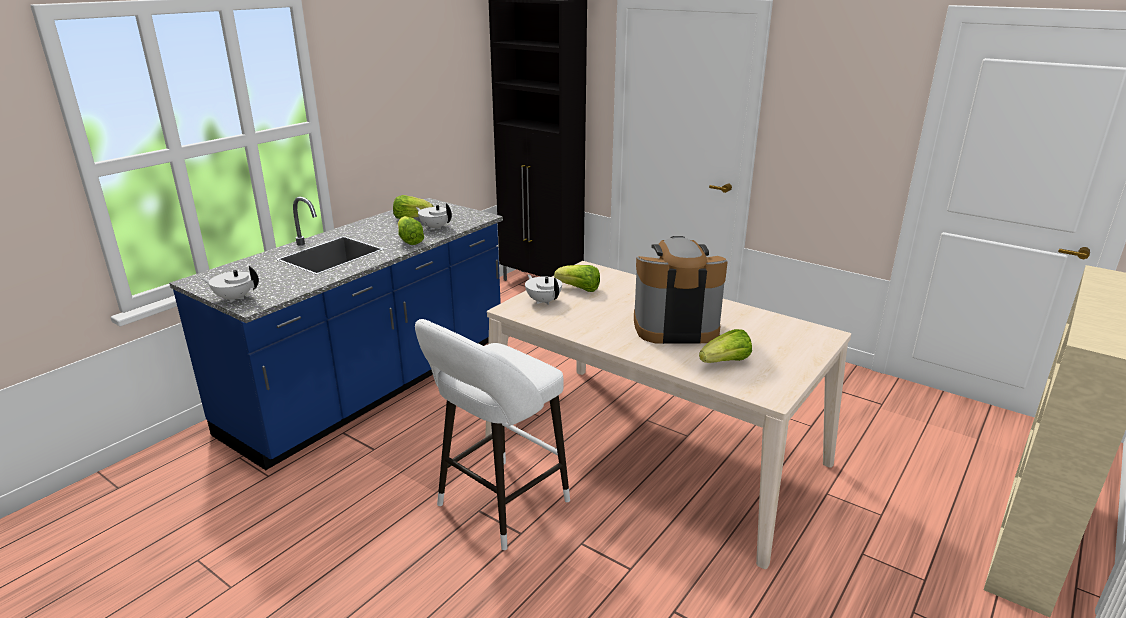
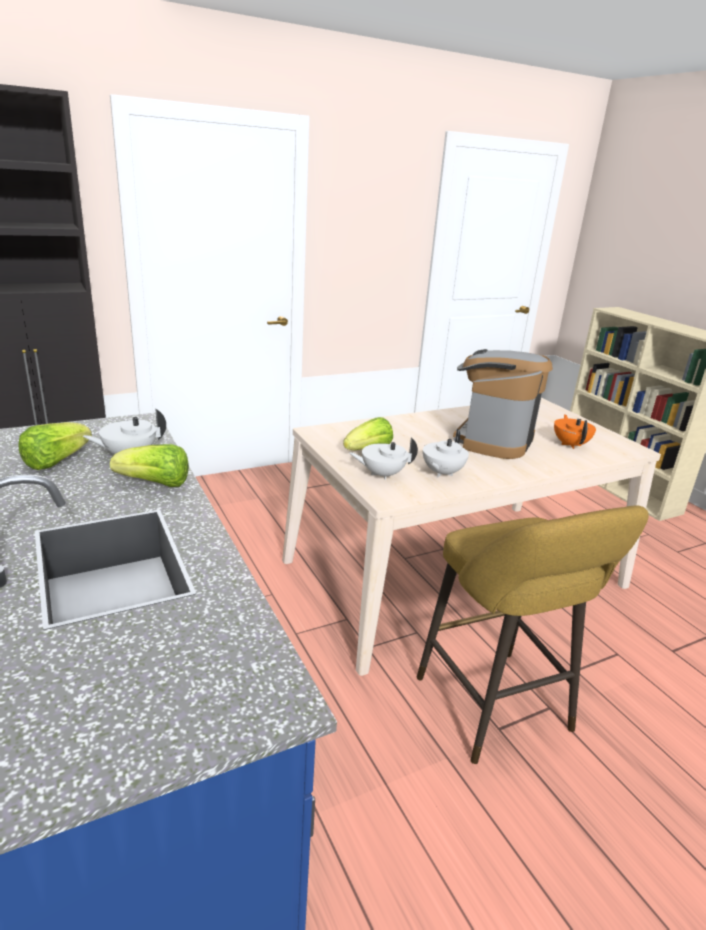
camera: 65 degrees left, 0 degrees up
white teapot [200,266,259,303] -> white teapot moved to [423,429,469,477]
white stool [415,319,570,550] -> yellow stool [417,505,649,764]
lettuce [699,329,752,363] -> orange teapot [554,414,596,449]

